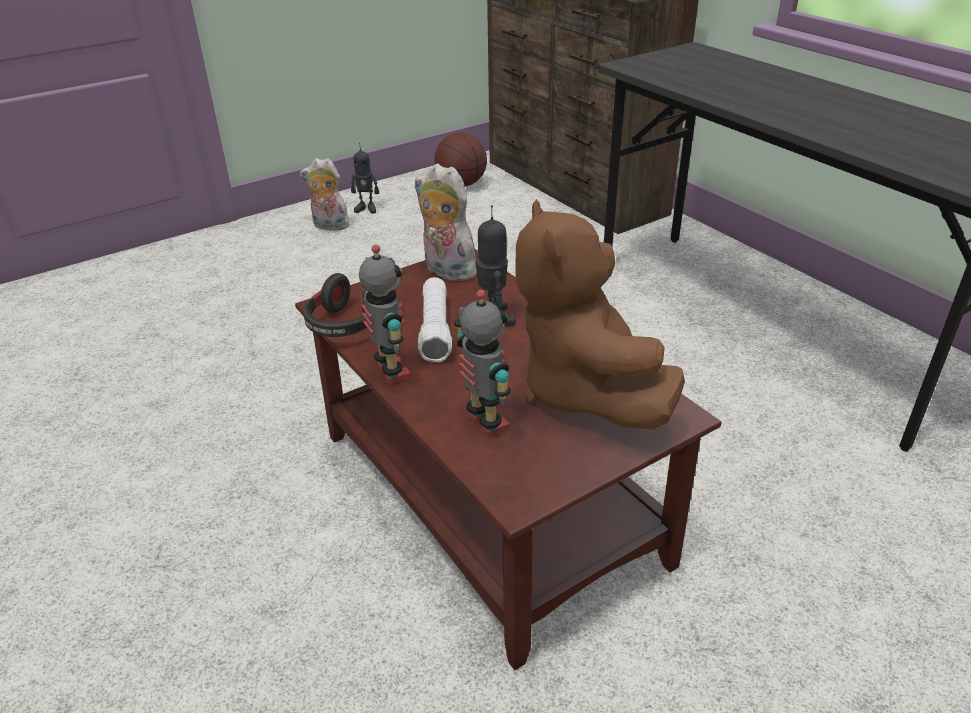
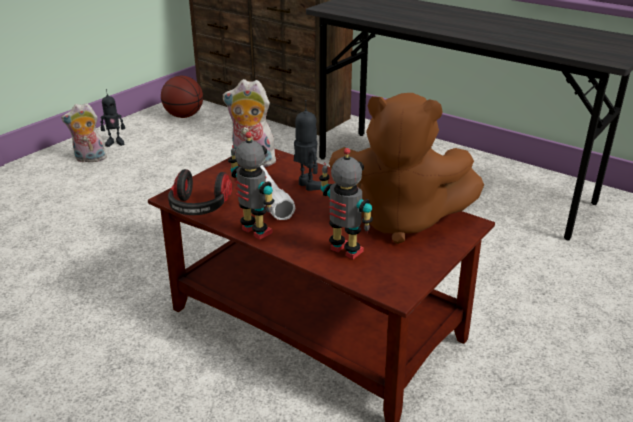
camera: 20 degrees left, 5 degrees down
brown plush toy [515,199,685,430] -> brown plush toy turned 45 degrees counterclockwise [329,93,484,244]

